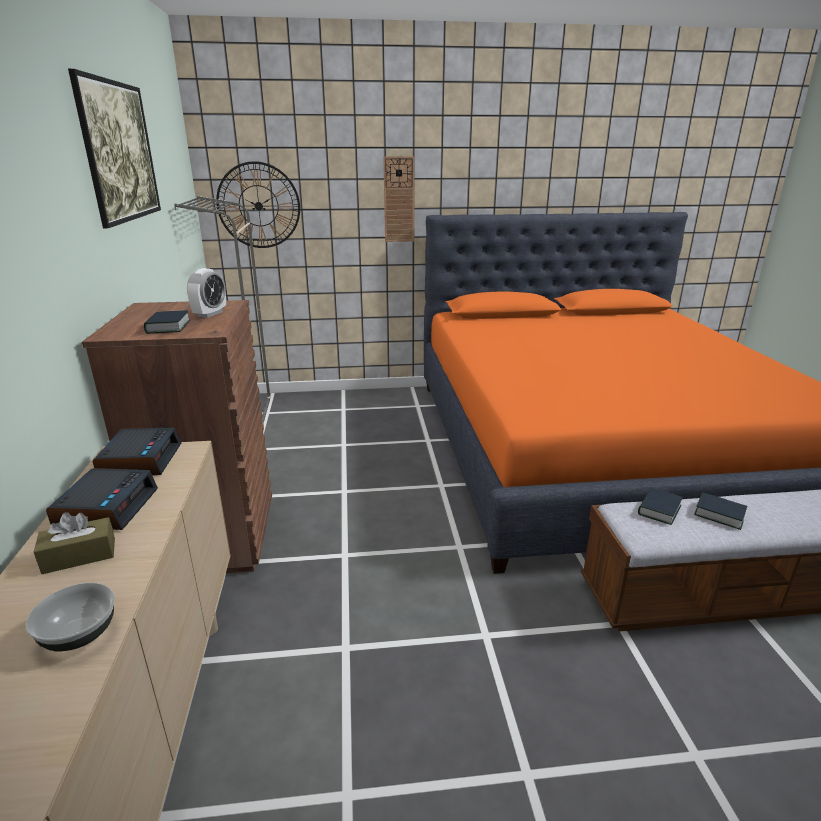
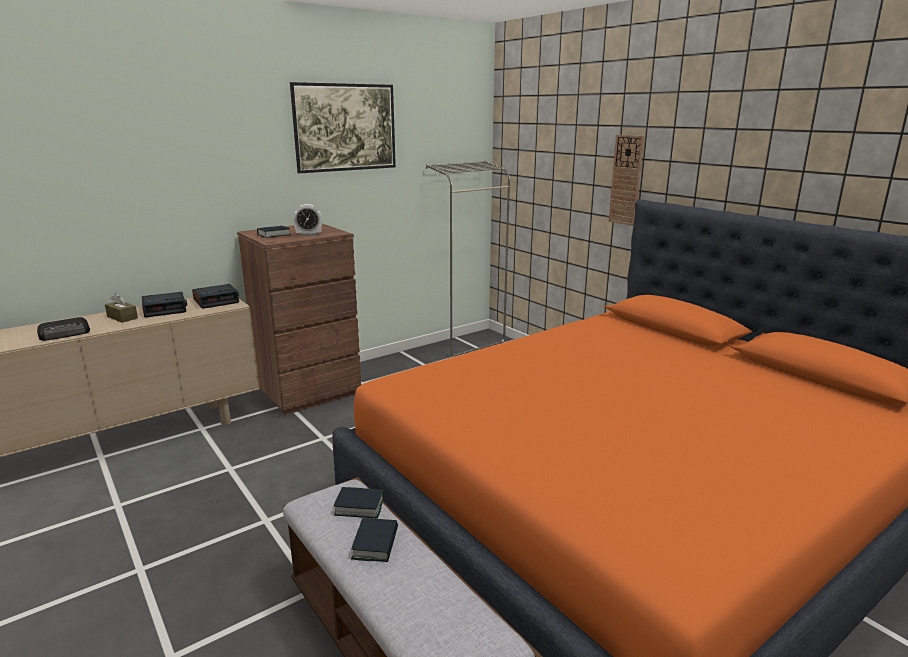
camera: 60 degrees right, 5 degrees down
bowl [26,583,115,651] -> radio [37,317,90,341]
wall clock [216,161,300,248] -> none

